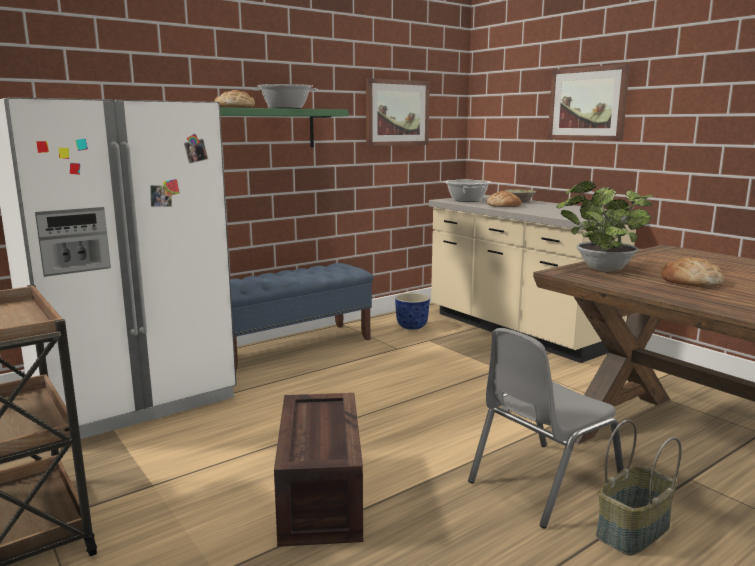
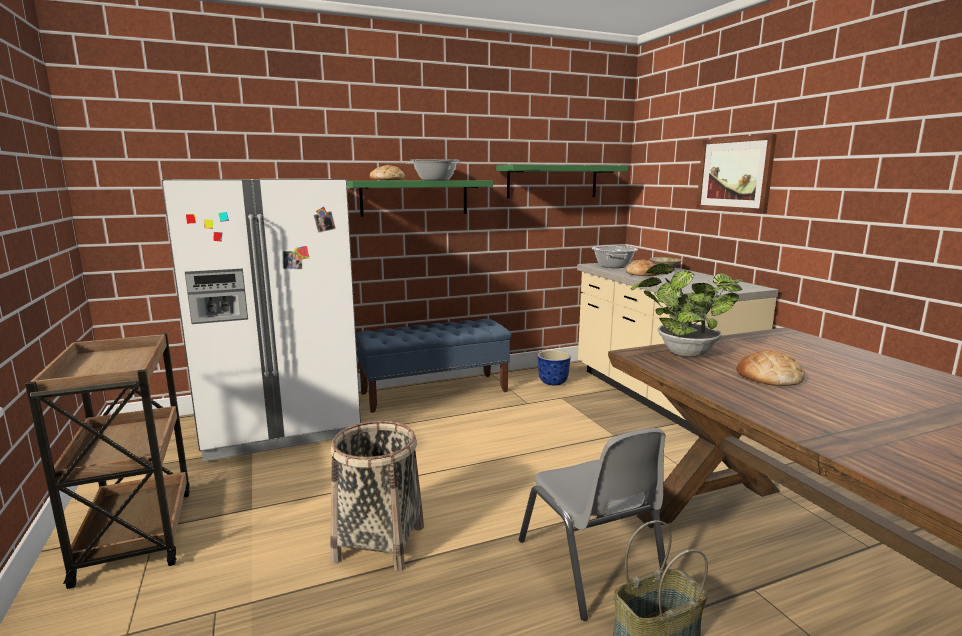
camera: 15 degrees right, 0 degrees up
crate [274,393,363,547] -> basket [330,421,424,572]
picture [366,78,430,146] -> green shelf [496,165,628,198]
grey chair [468,328,624,529] -> grey chair turned 90 degrees counterclockwise [519,428,667,621]

